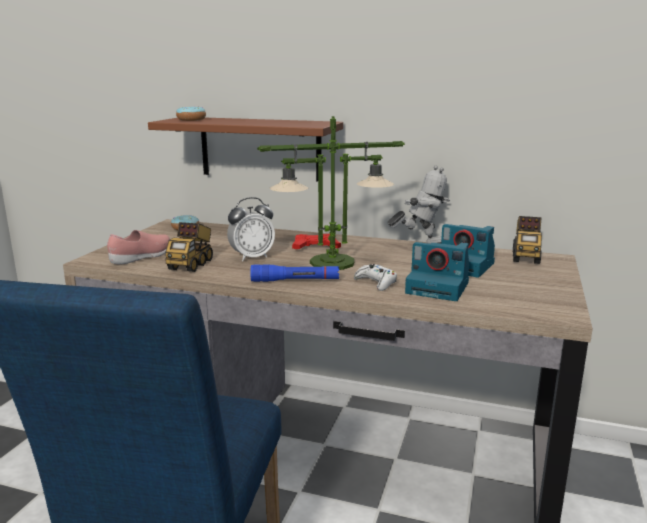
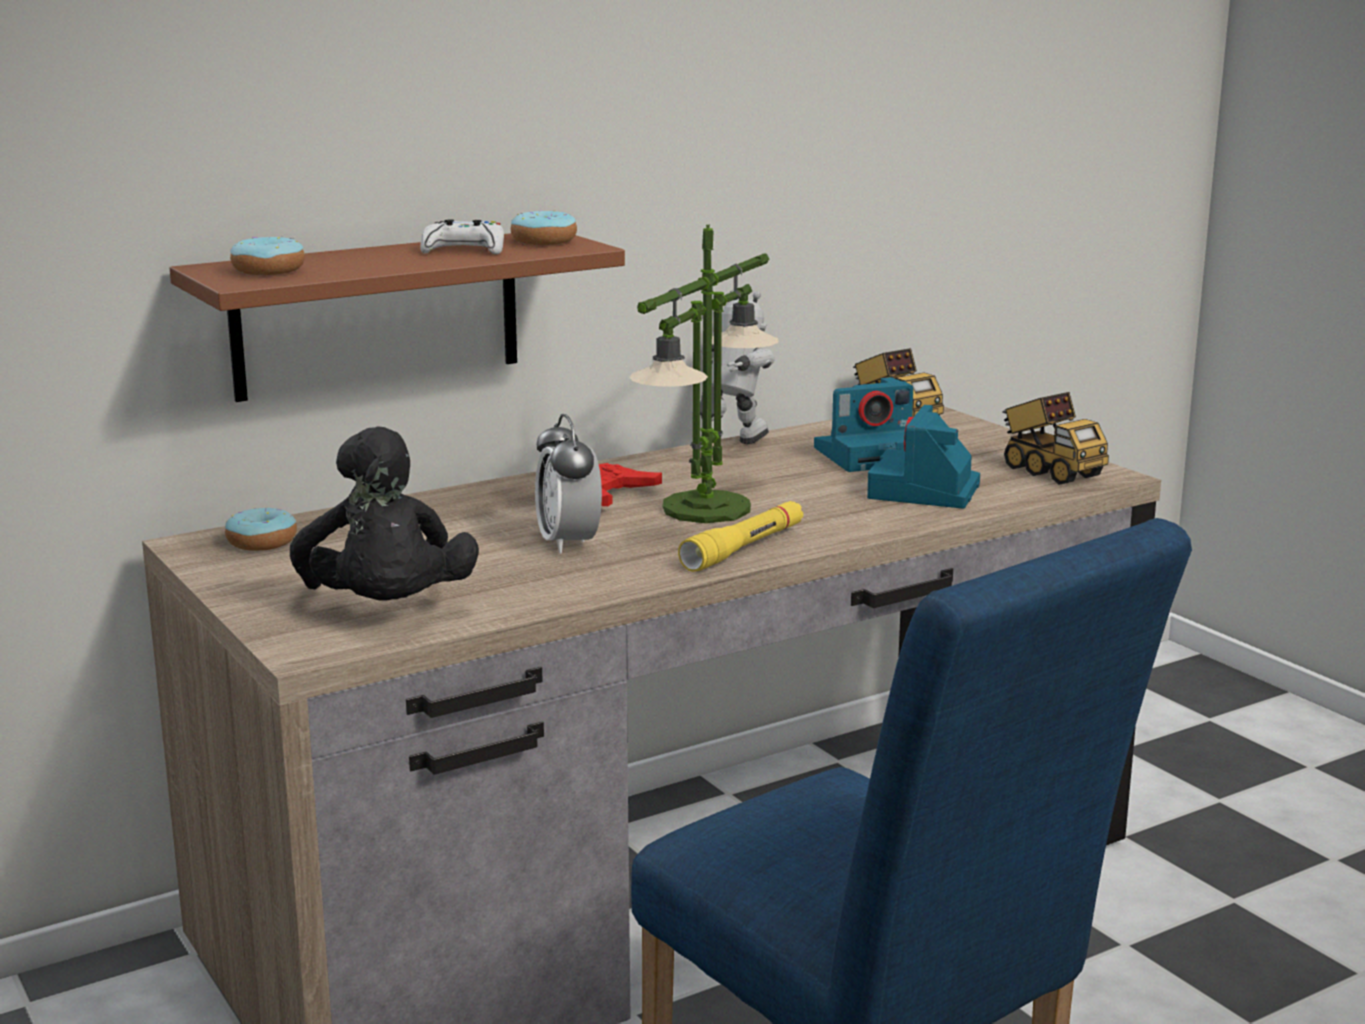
camera: 50 degrees left, 0 degrees up
pink shoe [107,230,170,264] -> black plush toy [290,426,479,601]
toy truck [165,222,213,272] -> toy truck moved to [1002,392,1109,485]
alarm clock [227,197,275,261] -> alarm clock turned 150 degrees clockwise [535,414,602,554]
blue flashlight [250,264,339,282] -> yellow flashlight [678,501,803,572]
white game controller [354,264,397,291] -> white game controller moved to [421,219,504,255]
camera [405,242,469,301] -> camera turned 135 degrees clockwise [867,405,980,509]
none -> donut [511,210,577,245]

